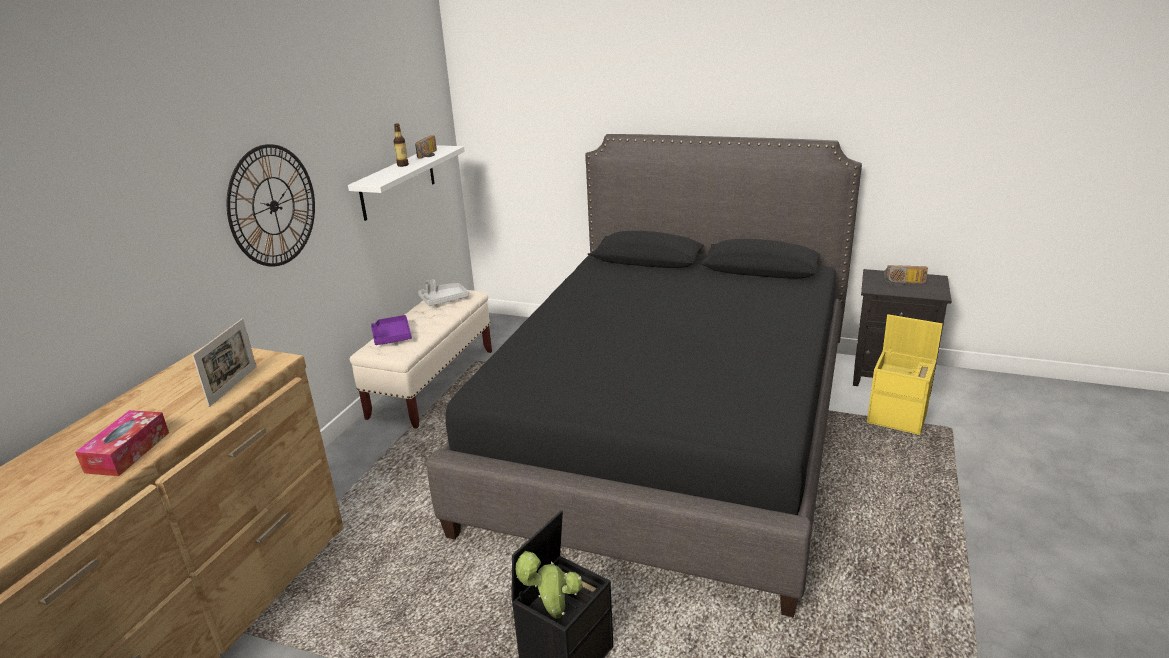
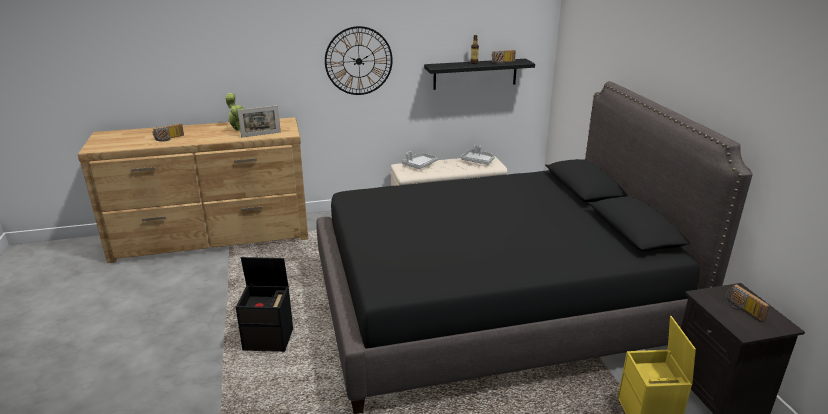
camera: 55 degrees right, 0 degrees up
tissue box [75,410,169,476] -> none
white shelf [348,145,465,221] -> black shelf [424,59,535,90]
purple tray [371,315,412,345] -> grey tray [402,152,438,169]
potted plant [516,551,583,619] -> potted plant moved to [226,93,245,131]
none -> radio [153,123,184,142]

